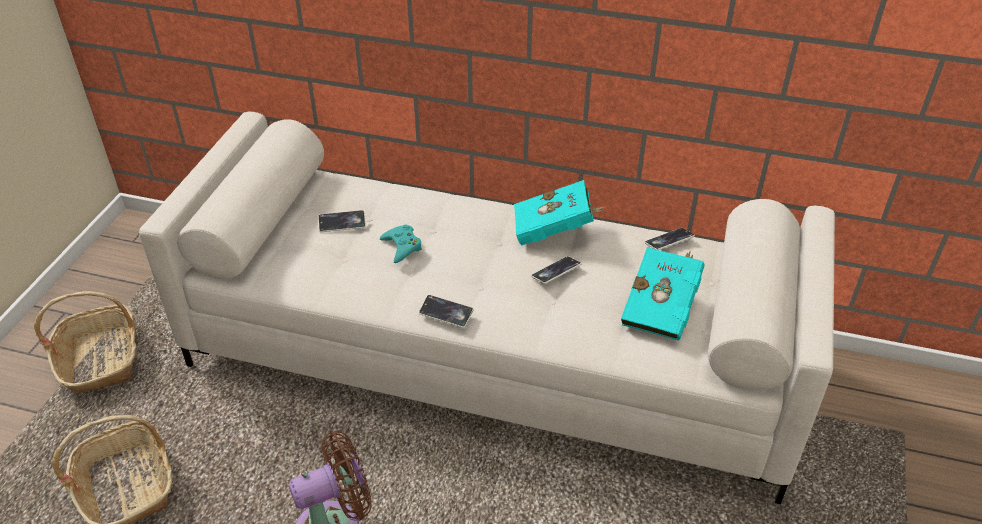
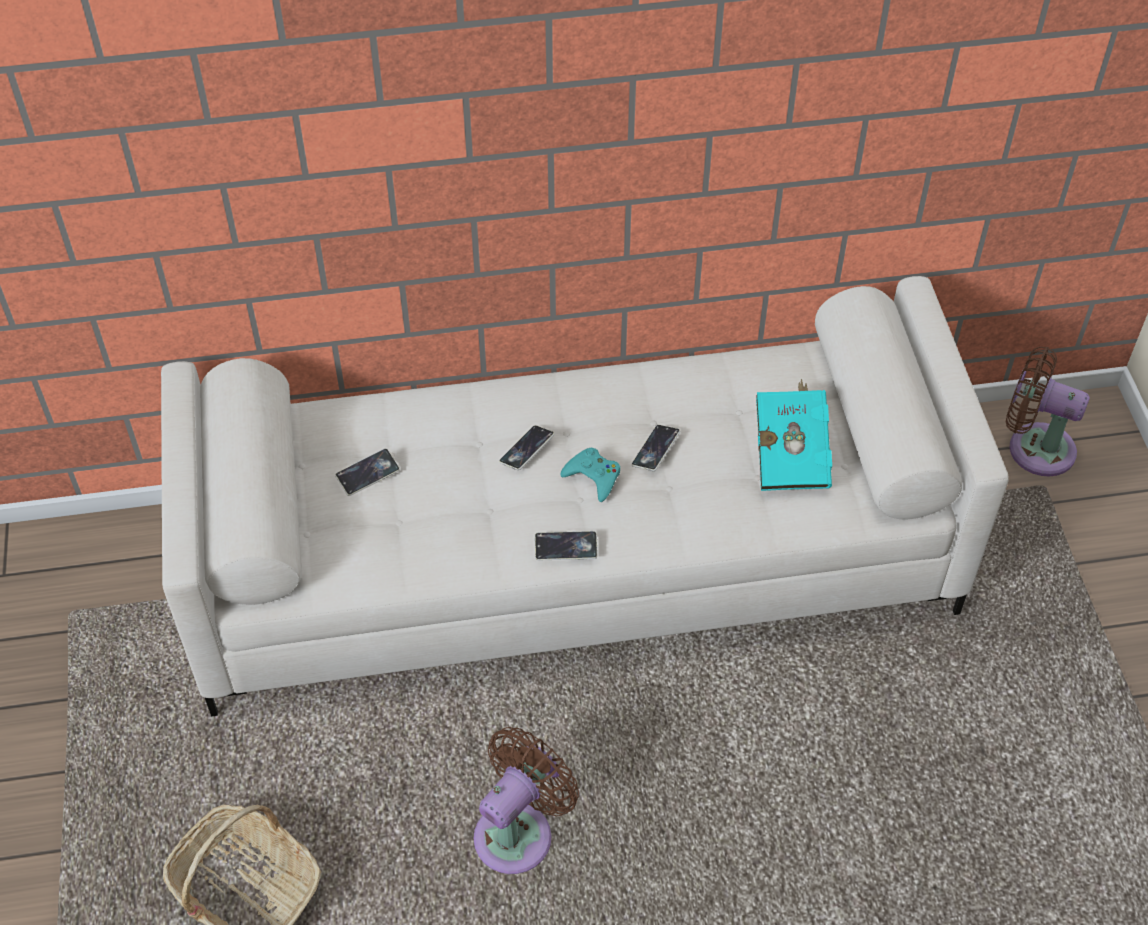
camera: 25 degrees left, 10 degrees up
basket [34,291,136,393] -> none
turquoise game controller [380,224,422,263] -> turquoise game controller moved to [561,448,620,502]
turquoise book [514,180,605,246] -> none
phone [645,228,695,250] -> phone moved to [499,425,555,470]
none -> brown fan [1006,347,1090,476]

